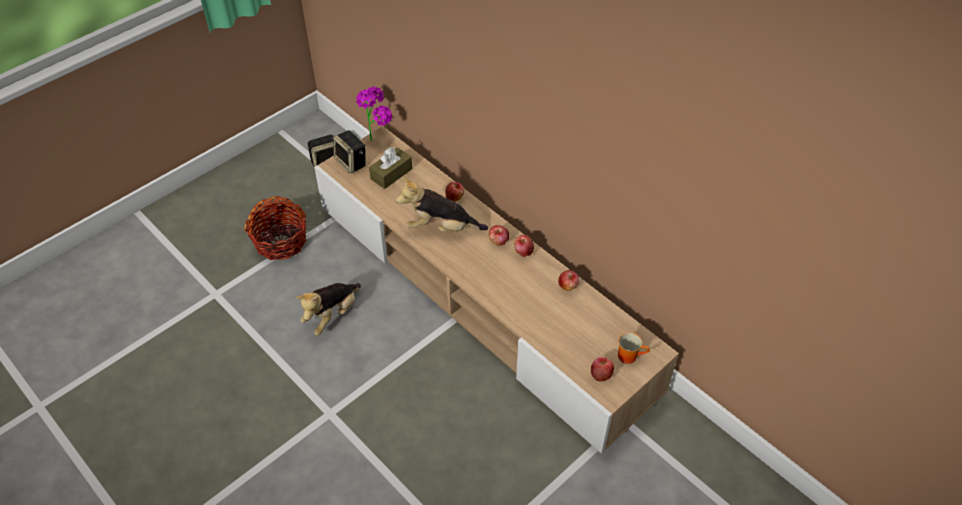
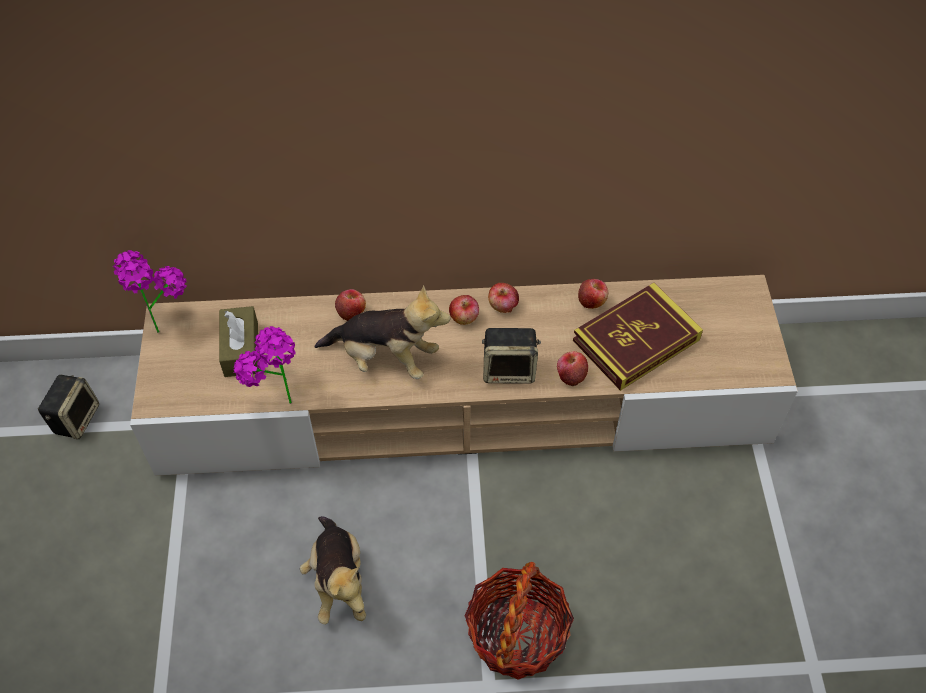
camera: 50 degrees left, 5 degrees up
basket [244,196,306,260] -> basket moved to [464,562,574,680]
speaker [333,130,366,174] -> speaker moved to [482,328,541,384]
plush toy [396,177,488,232] -> plush toy turned 120 degrees counterclockwise [314,285,450,379]
apple [591,357,614,381] -> apple moved to [557,351,588,386]
mug [618,332,650,364] -> none
none -> potted plant [233,326,295,404]
none -> book [573,283,703,391]

